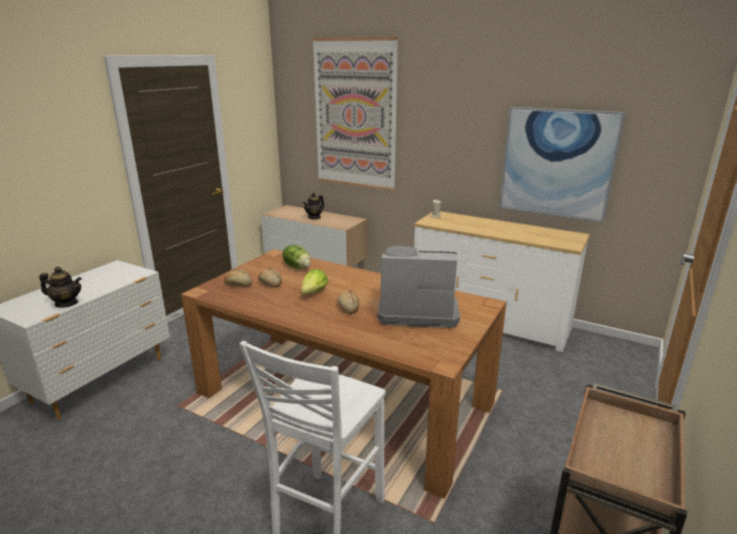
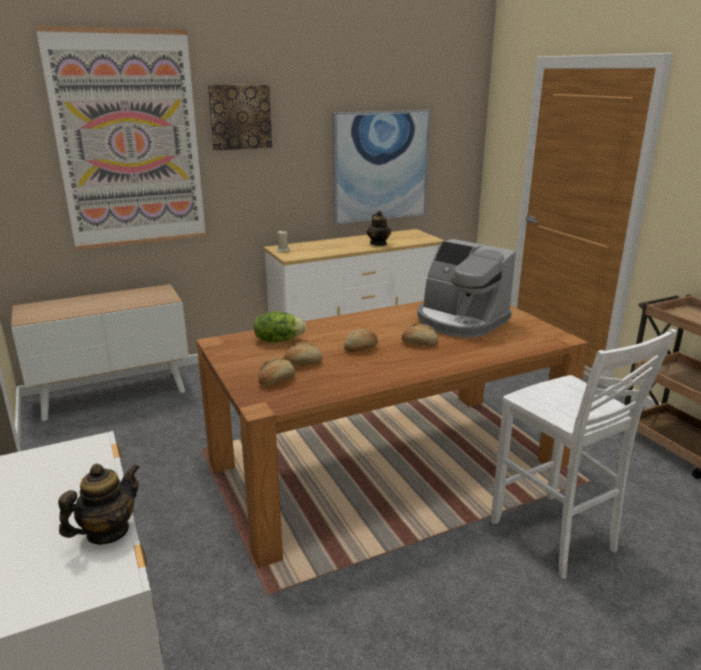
camera: 55 degrees left, 0 degrees up
lettuce [301,269,328,294] -> bread [344,329,378,352]
teapot [303,193,324,220] -> teapot moved to [367,211,391,246]
coffee machine [377,246,460,328] -> coffee machine turned 90 degrees counterclockwise [418,239,516,338]
none -> picture [208,85,272,150]

